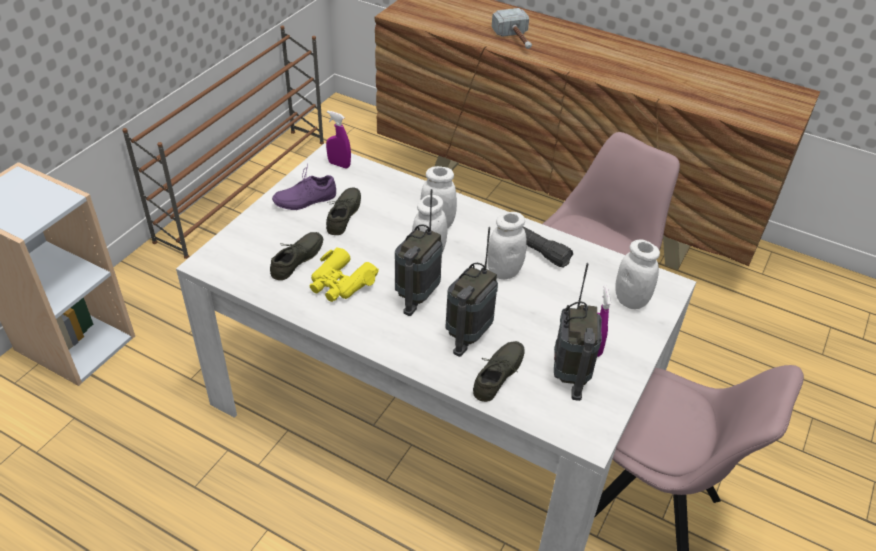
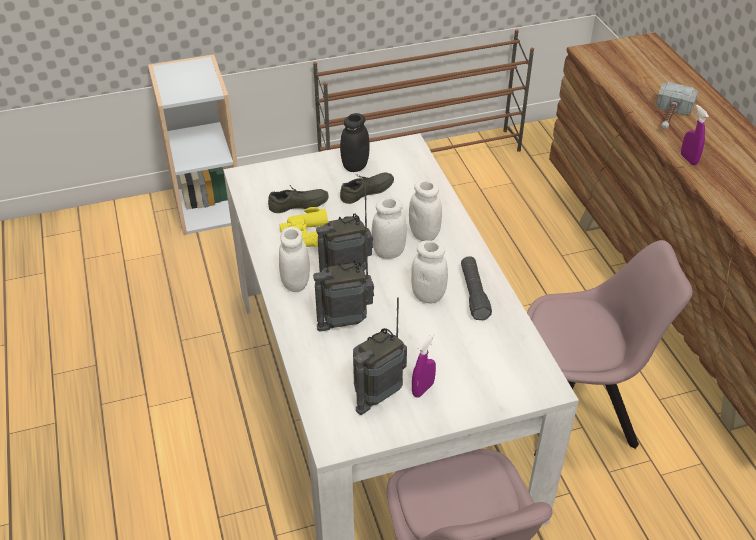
camera: 45 degrees right, 0 degrees up
purple shoe [272,164,336,210] -> black jar [340,113,370,172]
purple spray bottle [326,111,351,168] -> purple spray bottle moved to [681,105,709,165]
grey shoe [473,341,525,402] -> none
white jar [615,239,660,309] -> white jar moved to [279,227,310,292]

